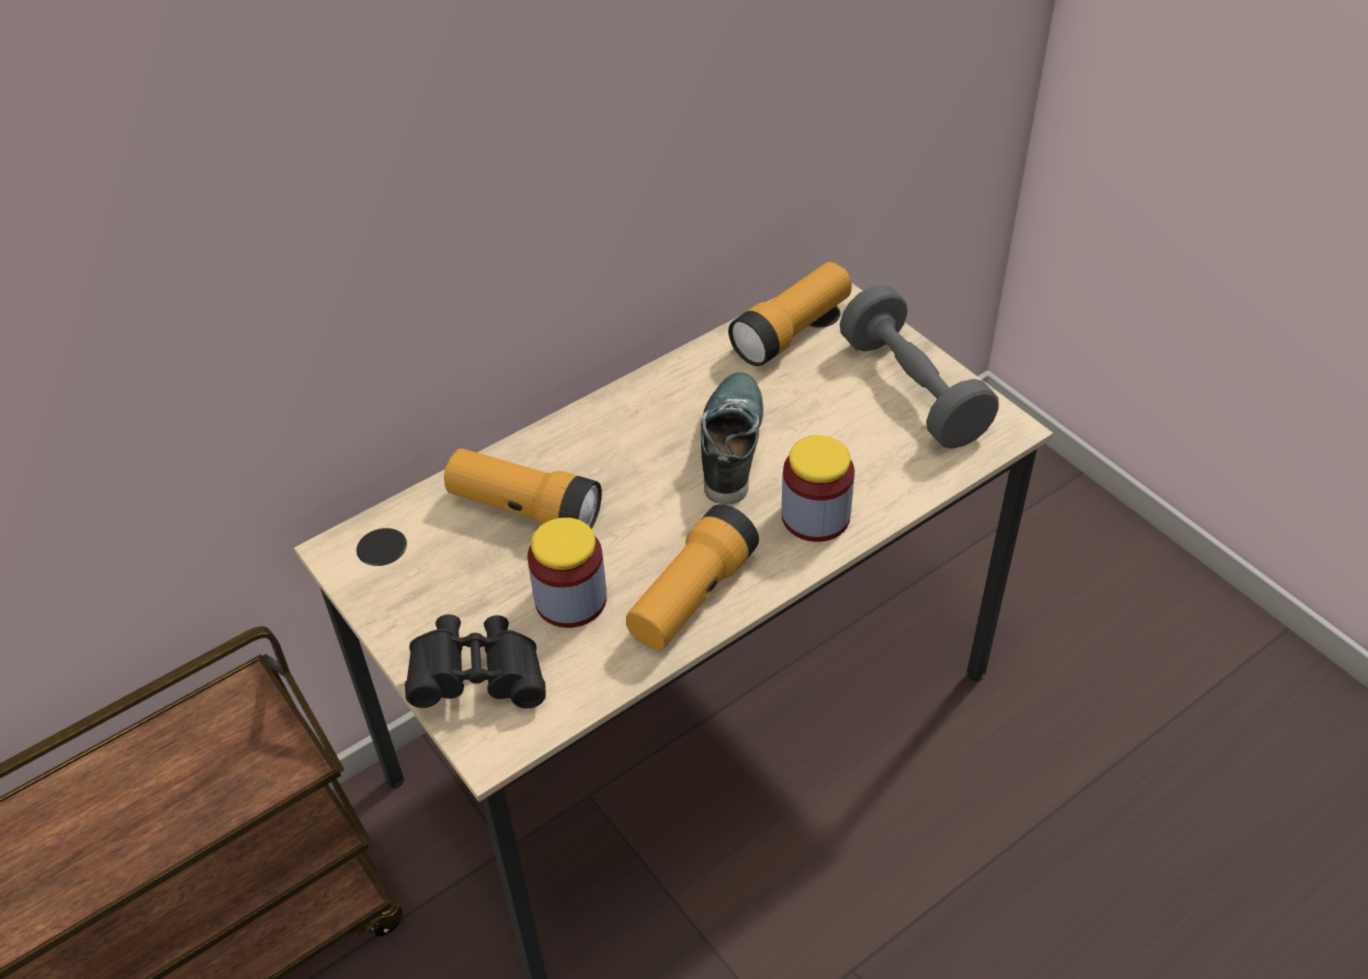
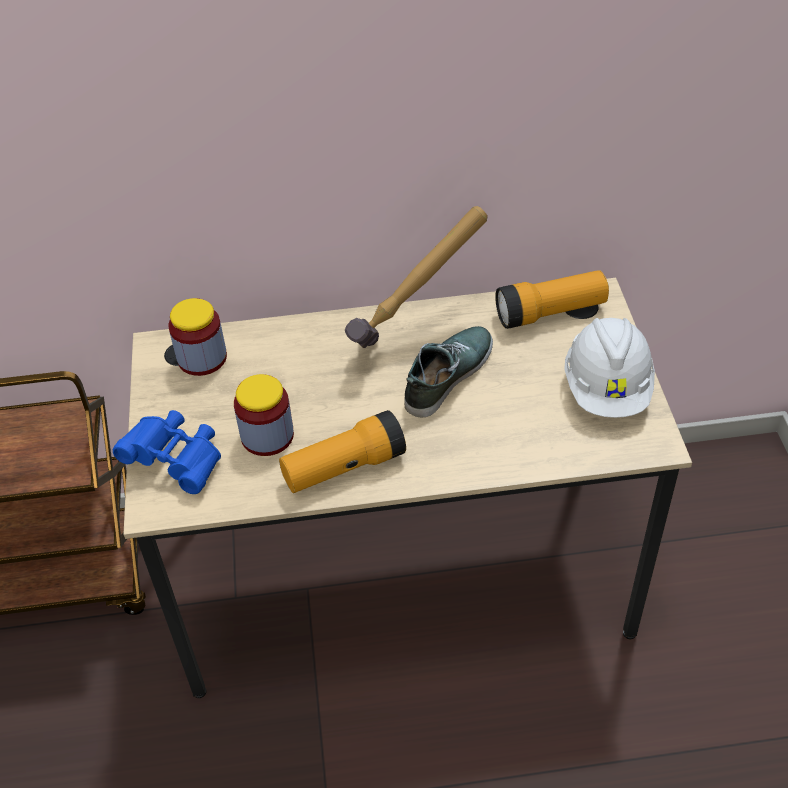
camera: 30 degrees right, 0 degrees up
black binoculars [405,614,546,708] -> blue binoculars [113,410,221,494]
flashlight [444,448,602,529] -> none
jar [781,435,855,542] -> jar moved to [168,298,227,376]
grey dumbbell [840,285,999,449] -> white hard hat [564,318,655,418]
none -> hammer [345,206,488,348]

